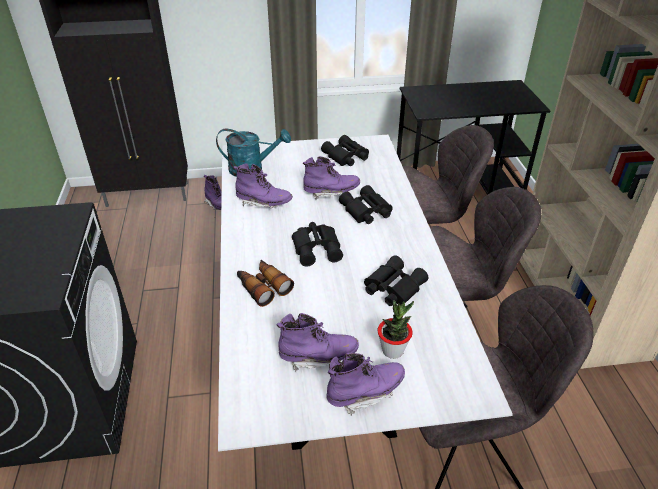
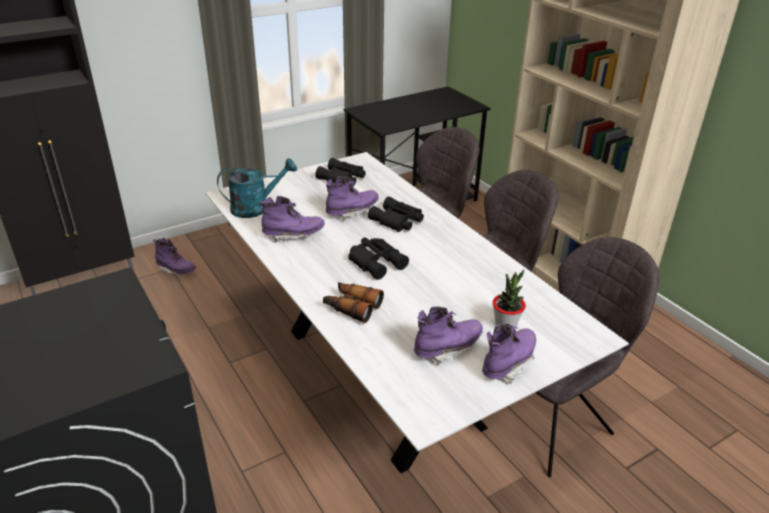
camera: 25 degrees left, 5 degrees down
black binoculars [364,255,428,306] -> none

